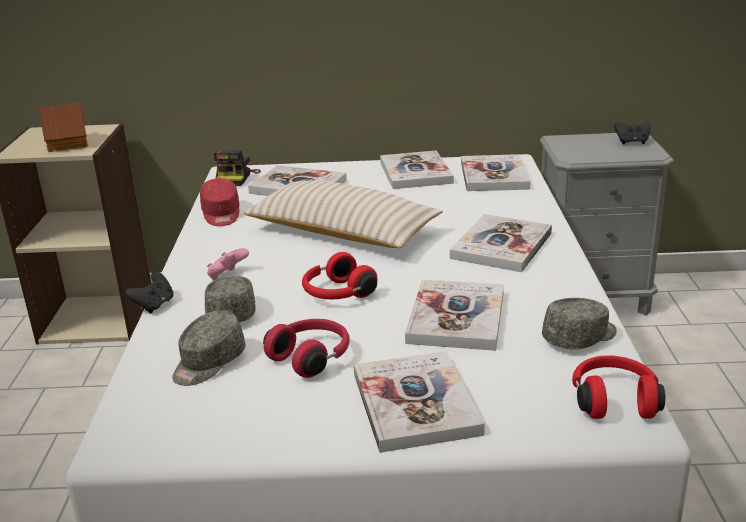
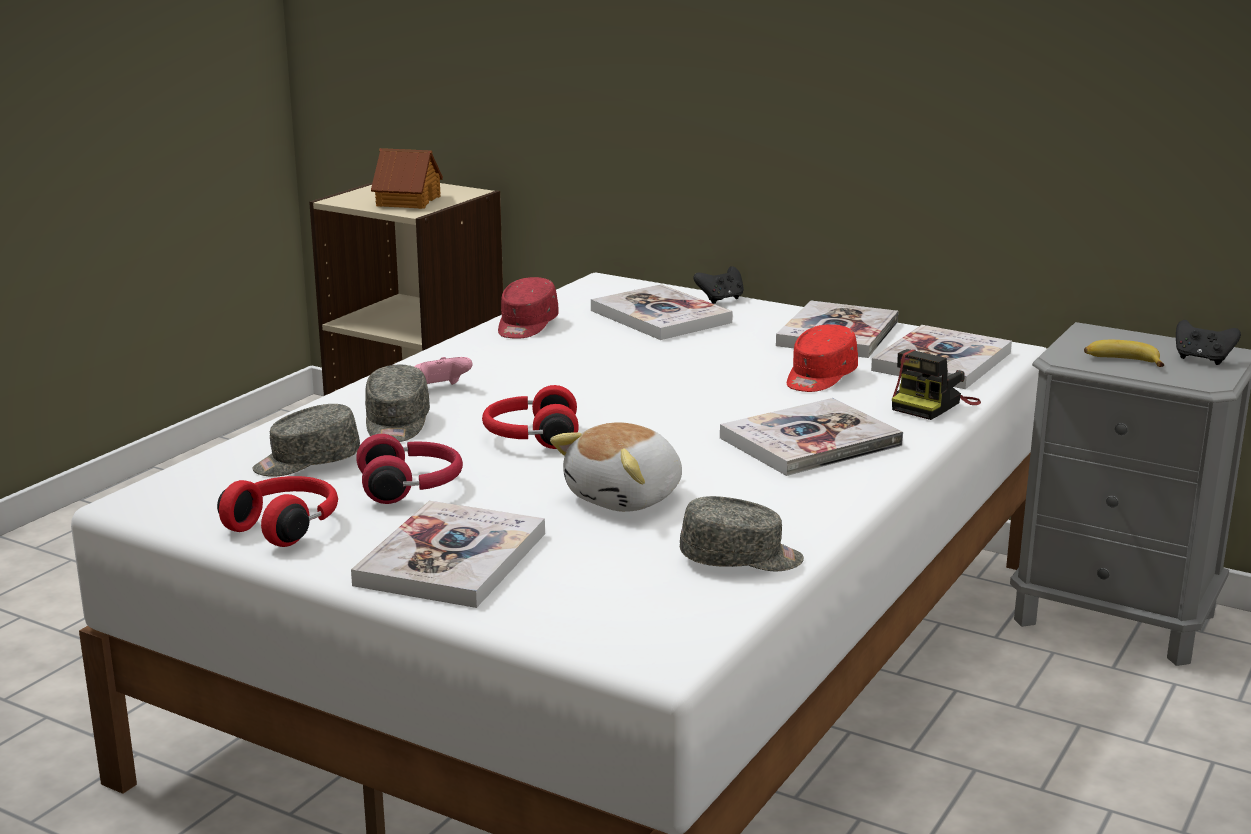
camera: 30 degrees right, 5 degrees down
black game controller [125,272,174,313] -> black game controller moved to [693,266,744,304]
grey cap [205,276,256,323] -> grey cap turned 150 degrees clockwise [365,364,430,442]
camera [214,149,261,186] -> camera moved to [892,349,981,420]
beige pillow [243,181,443,248] -> none
book [405,280,504,351] -> plush toy [550,422,682,512]
red headphones [572,355,665,419] -> red headphones moved to [217,476,338,547]
none -> red cap [787,324,858,392]
none -> banana [1084,340,1164,367]

